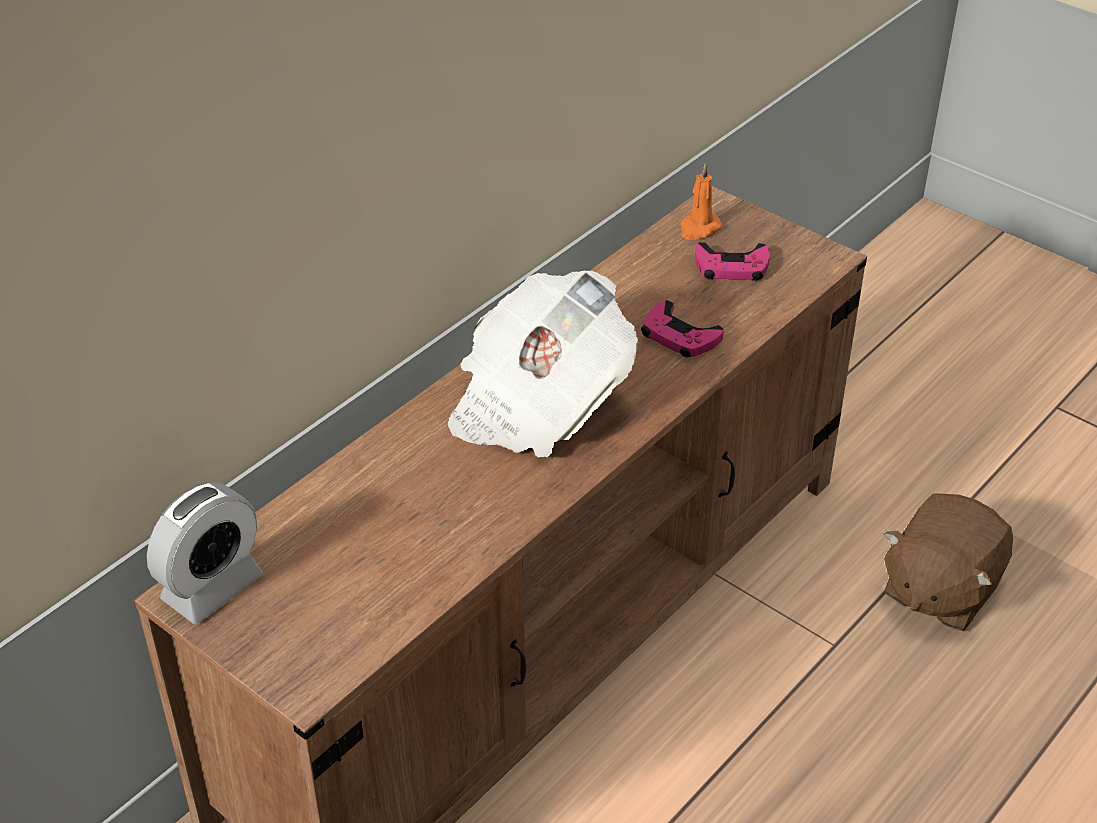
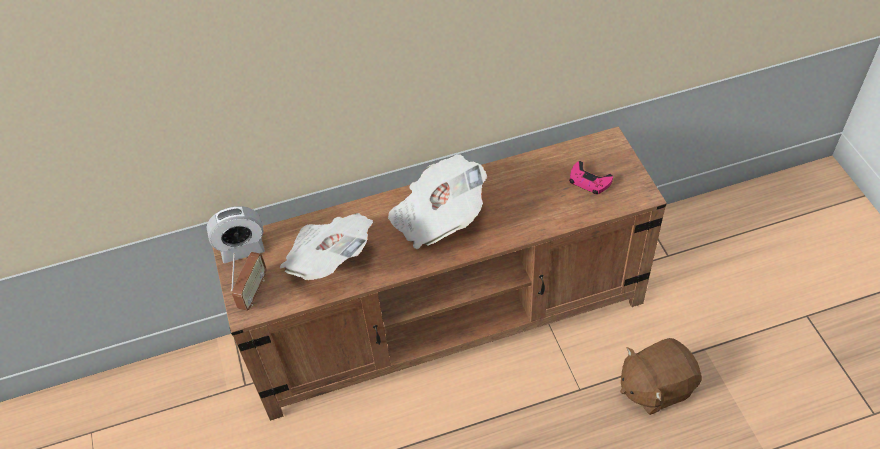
camera: 35 degrees right, 10 degrees up
pink game controller [641,300,724,357] -> none
orange candle [680,163,723,240] -> none
none -> radio [231,252,267,311]
none -> newspaper [279,213,373,280]

